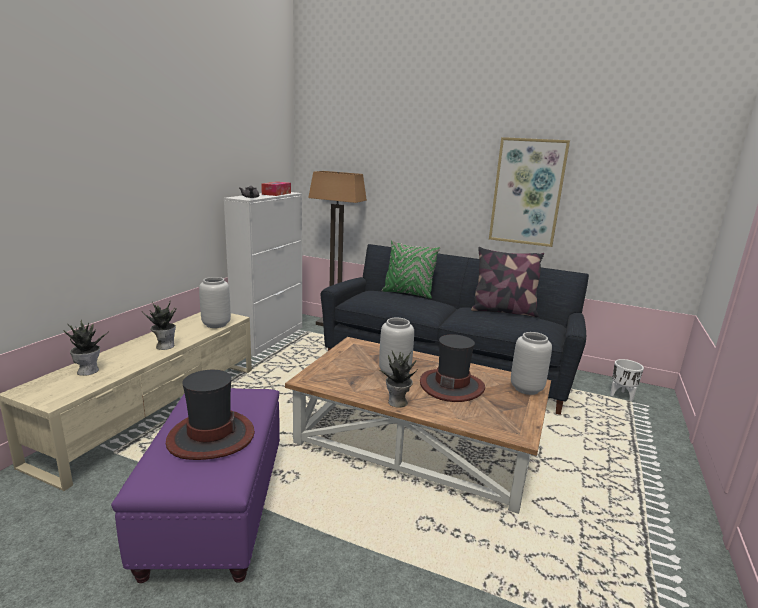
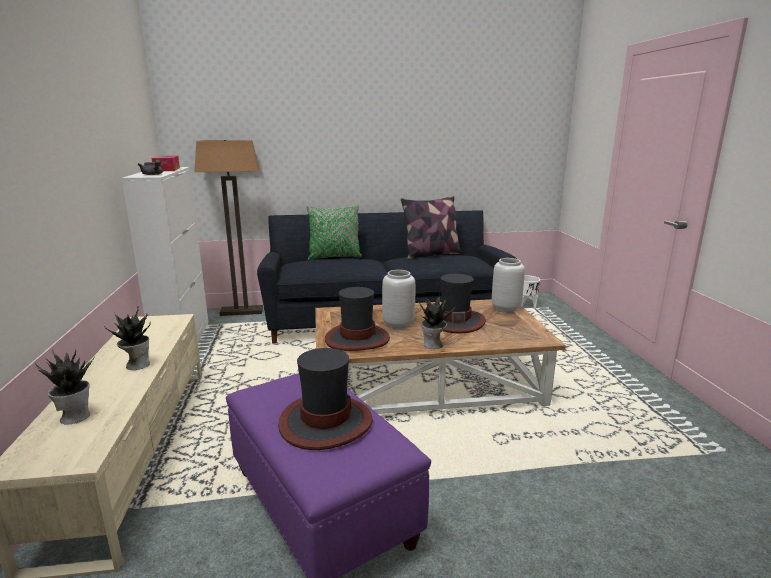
camera: 30 degrees left, 0 degrees up
grey vase [199,277,231,328] -> none
picture [489,137,570,247] -> none
none -> hat [325,287,390,351]

